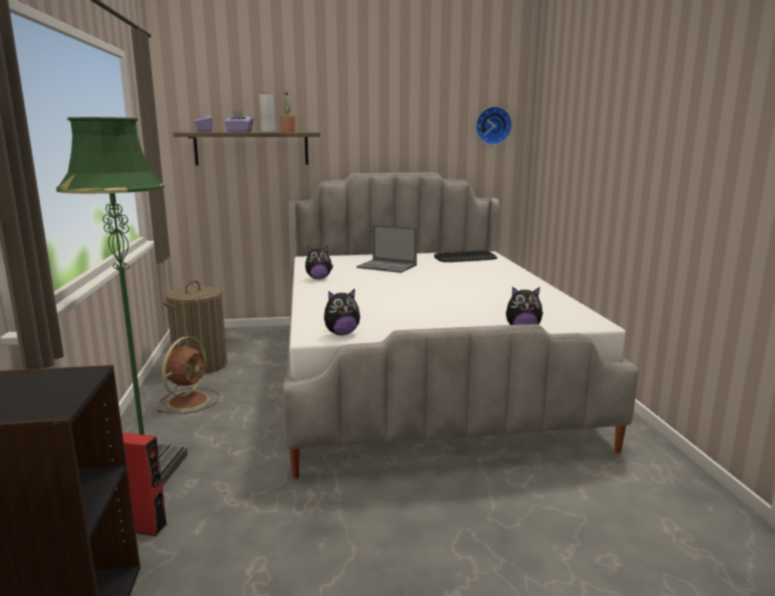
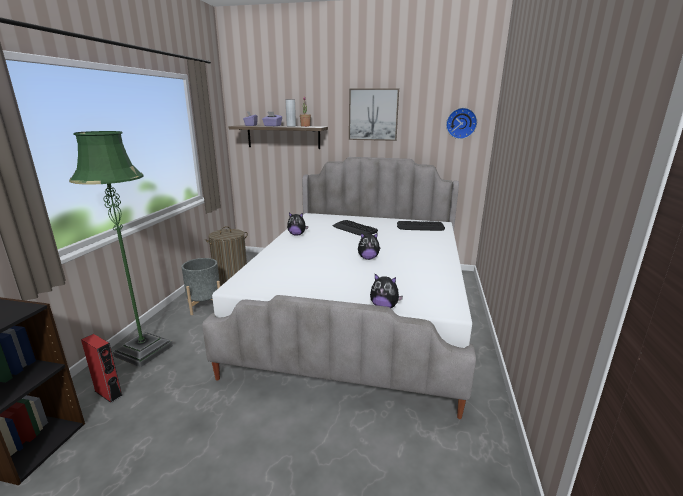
camera: 20 degrees right, 5 degrees up
brown fan [158,336,219,414] -> grey planter [181,258,220,315]
plush toy [324,289,360,335] -> plush toy moved to [358,233,381,260]
laptop [356,225,417,273] -> keyboard [333,220,378,236]
none -> picture [349,88,399,141]

